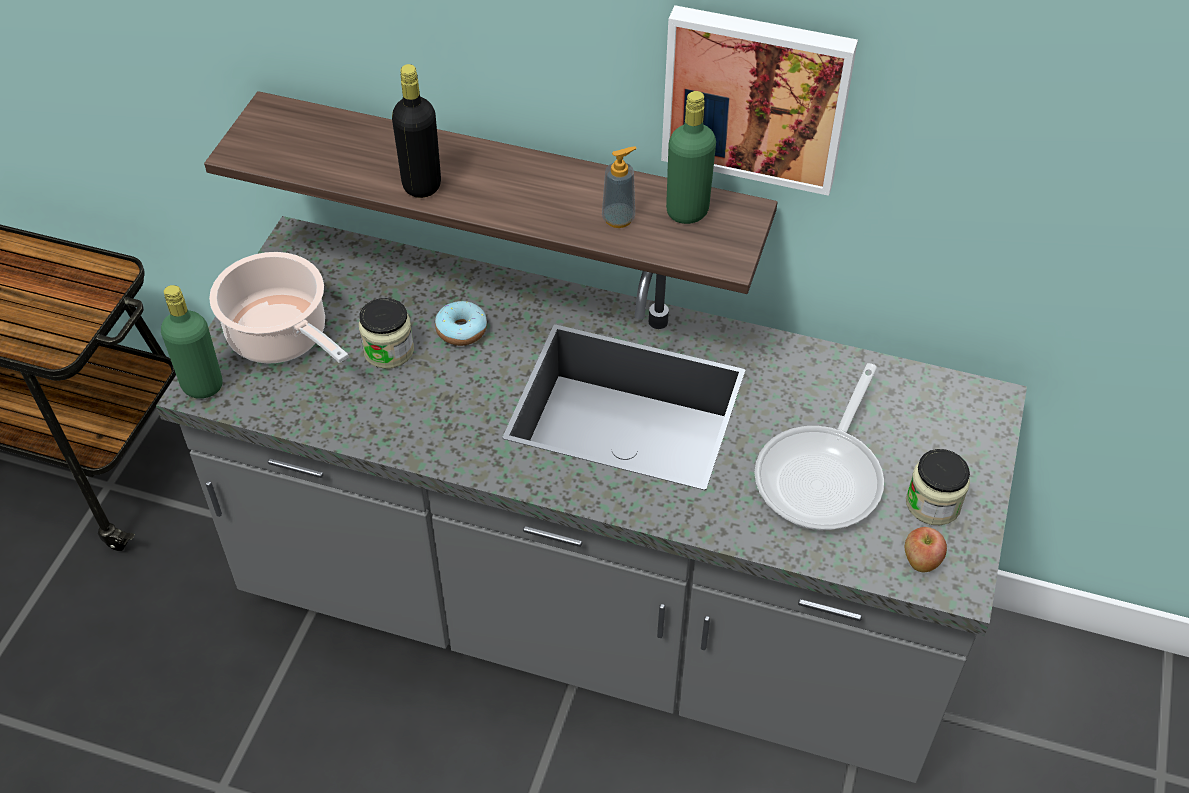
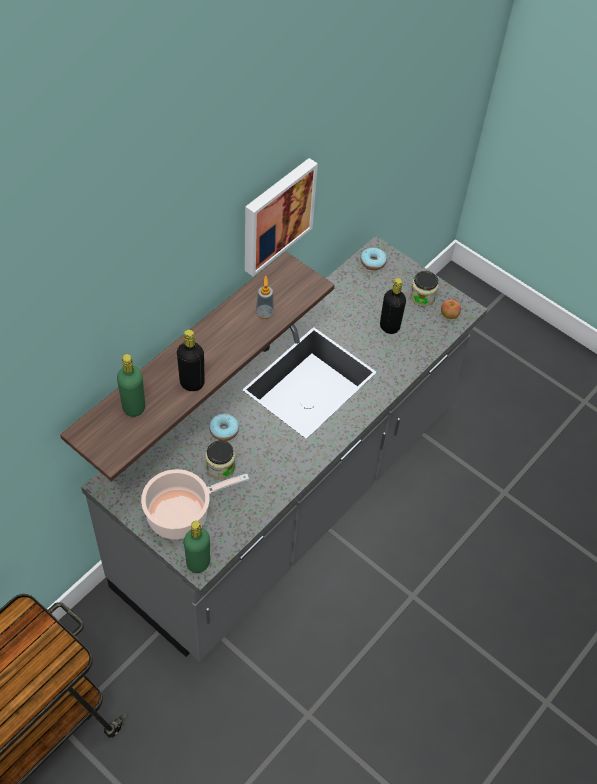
camera: 70 degrees left, 5 degrees up
green bottle [666,91,716,224] -> green bottle moved to [117,354,145,417]
frying pan [754,363,884,530] -> black bottle [380,278,406,334]
none -> donut [361,247,387,270]

